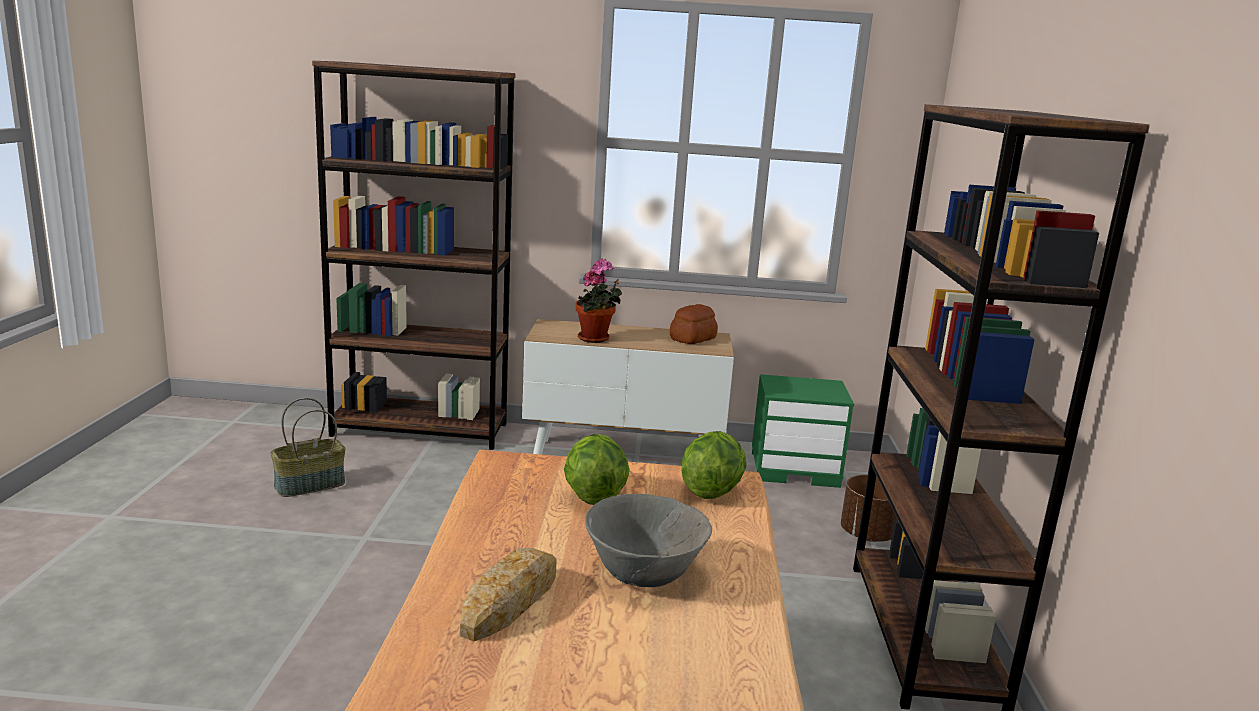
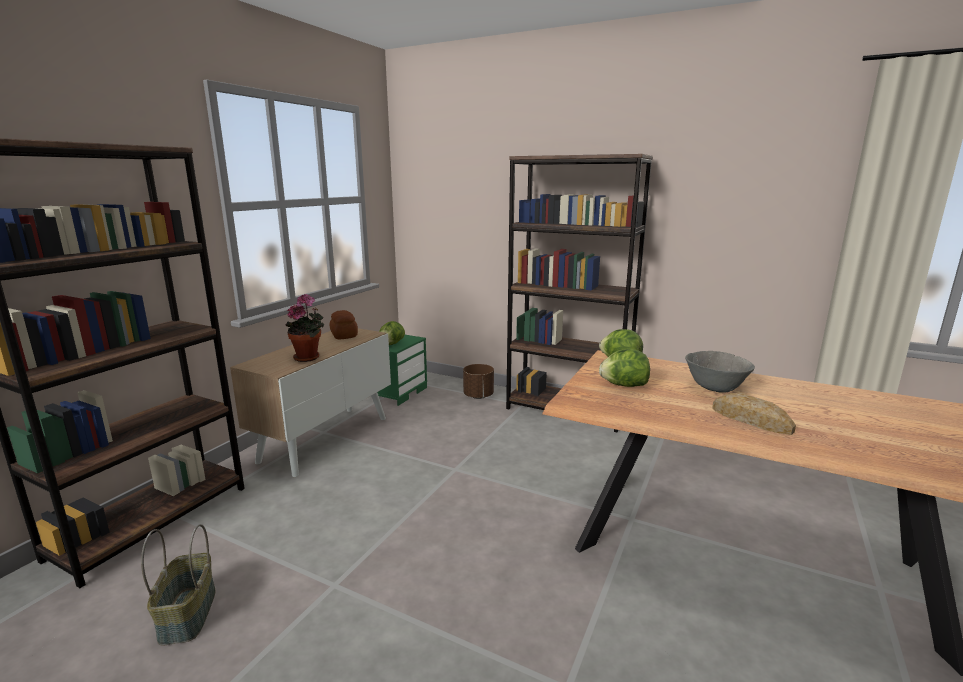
camera: 65 degrees left, 0 degrees up
none -> lettuce [379,321,405,345]

